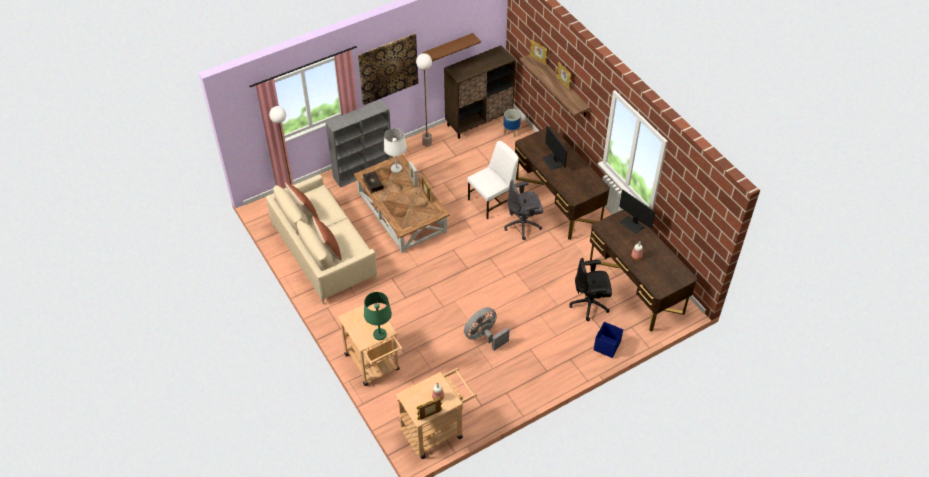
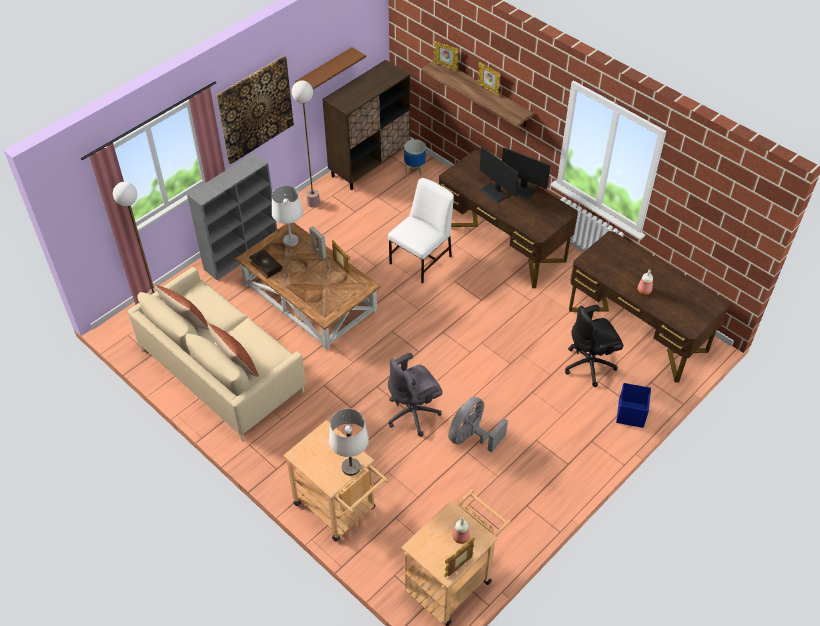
camera: 15 degrees left, 0 degrees up
green table lamp [364,292,392,340] -> white table lamp [329,409,369,476]
grey office chair [504,180,543,240] -> grey office chair moved to [388,353,443,437]
monitor [619,190,655,234] -> monitor moved to [502,147,550,200]

